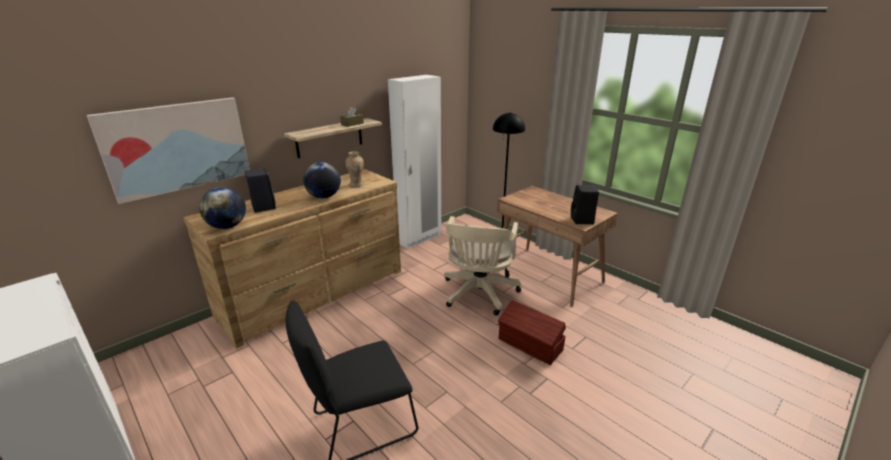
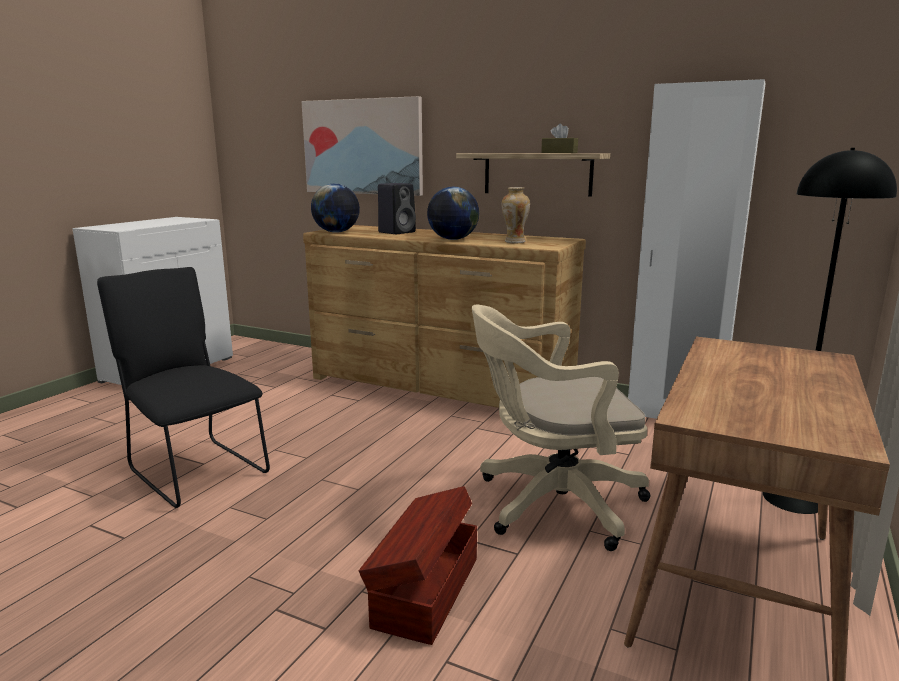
camera: 70 degrees right, 10 degrees down
black speaker [571,185,599,224] -> none

